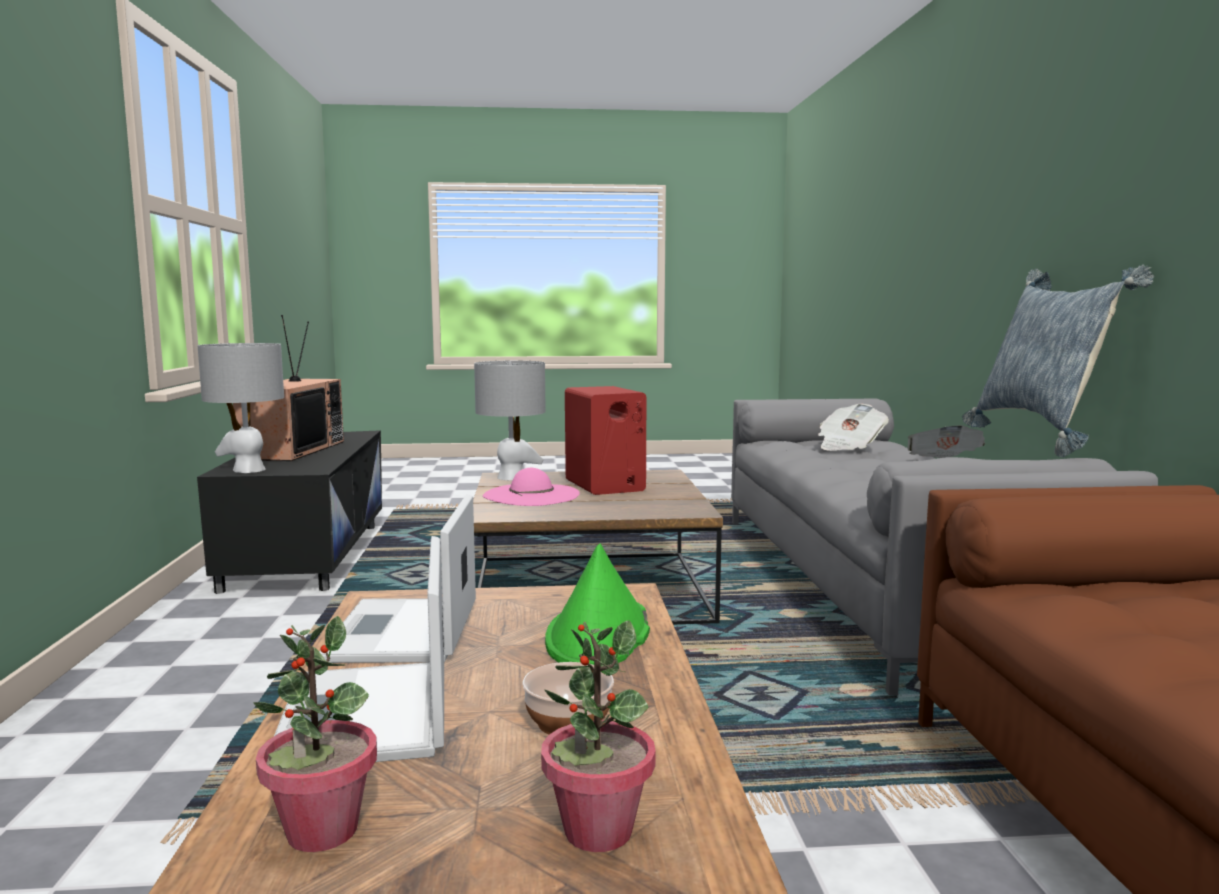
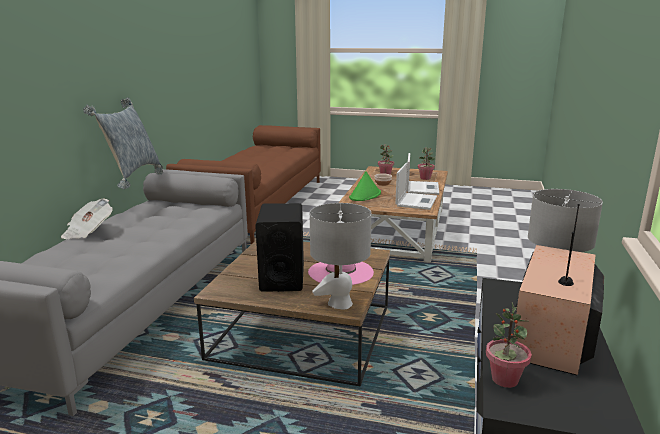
camera: 160 degrees left, 10 degrees up
red speaker [565,386,646,495] -> black speaker [255,203,304,292]
newspaper [818,404,889,451] -> none
none -> potted plant [486,303,532,388]

